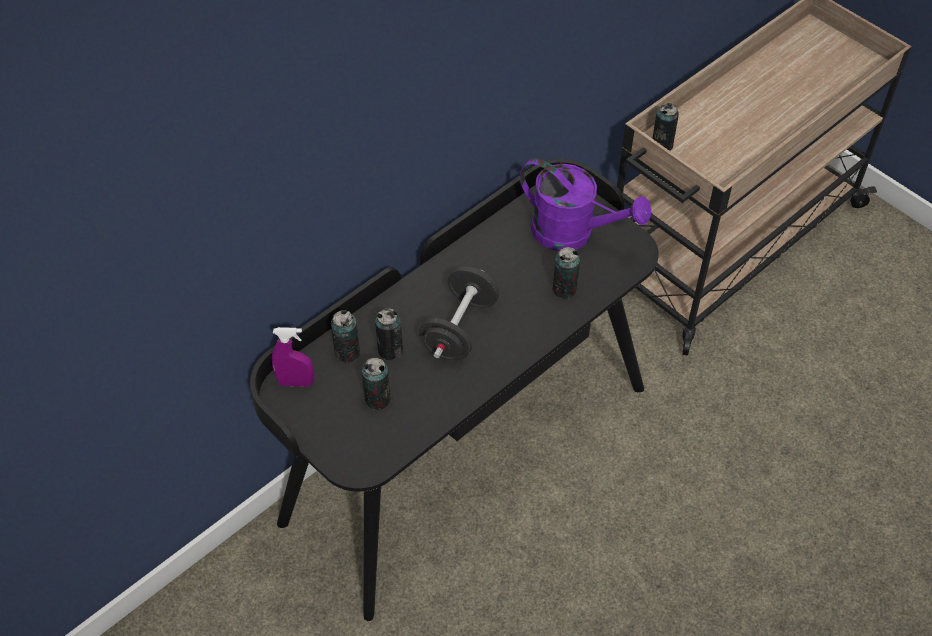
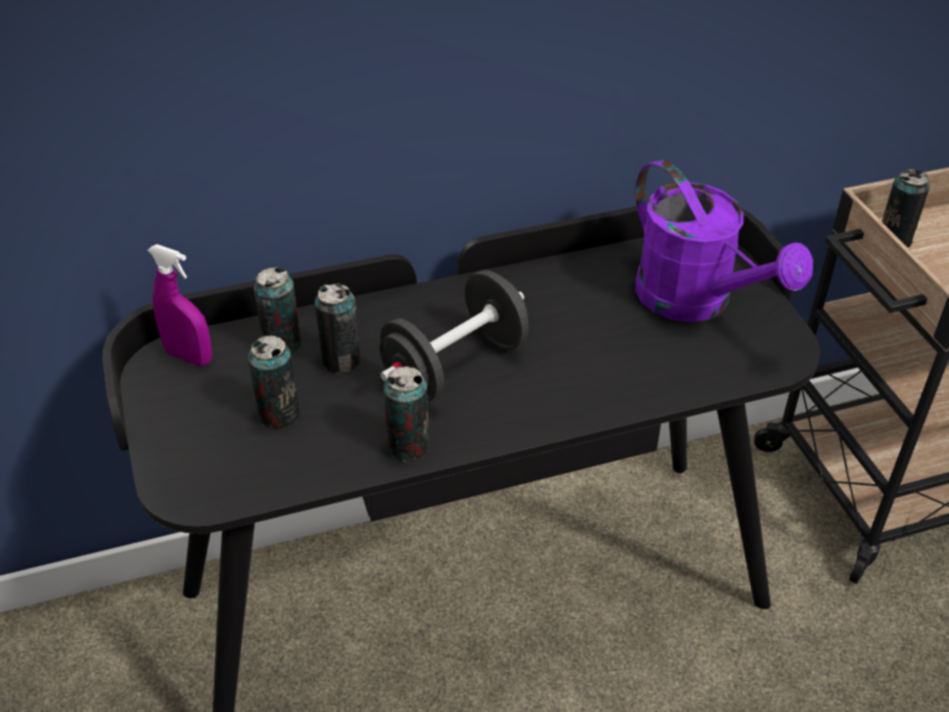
camera: 25 degrees right, 10 degrees down
can [552,247,580,299] -> can moved to [383,366,430,461]

